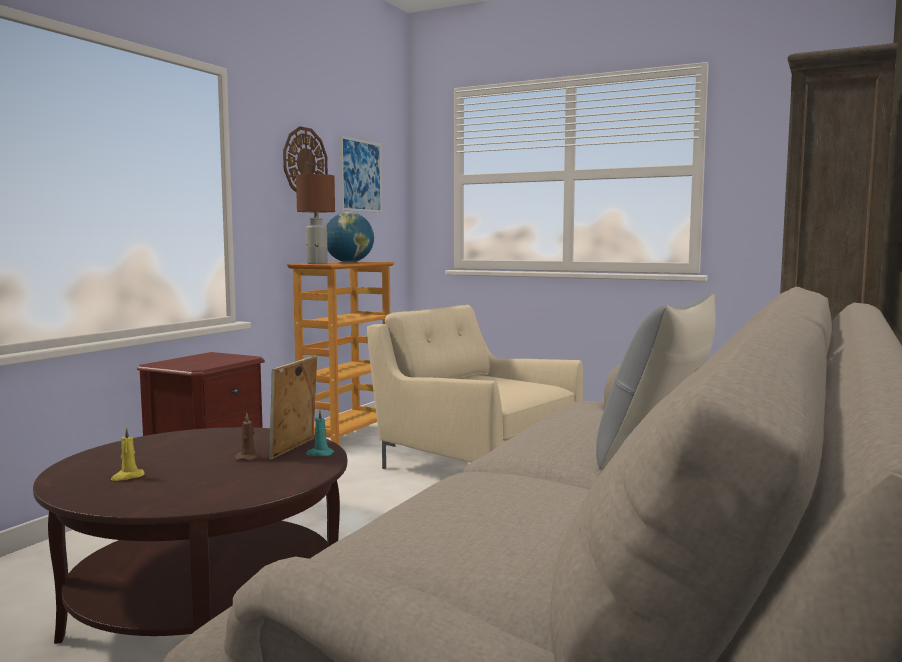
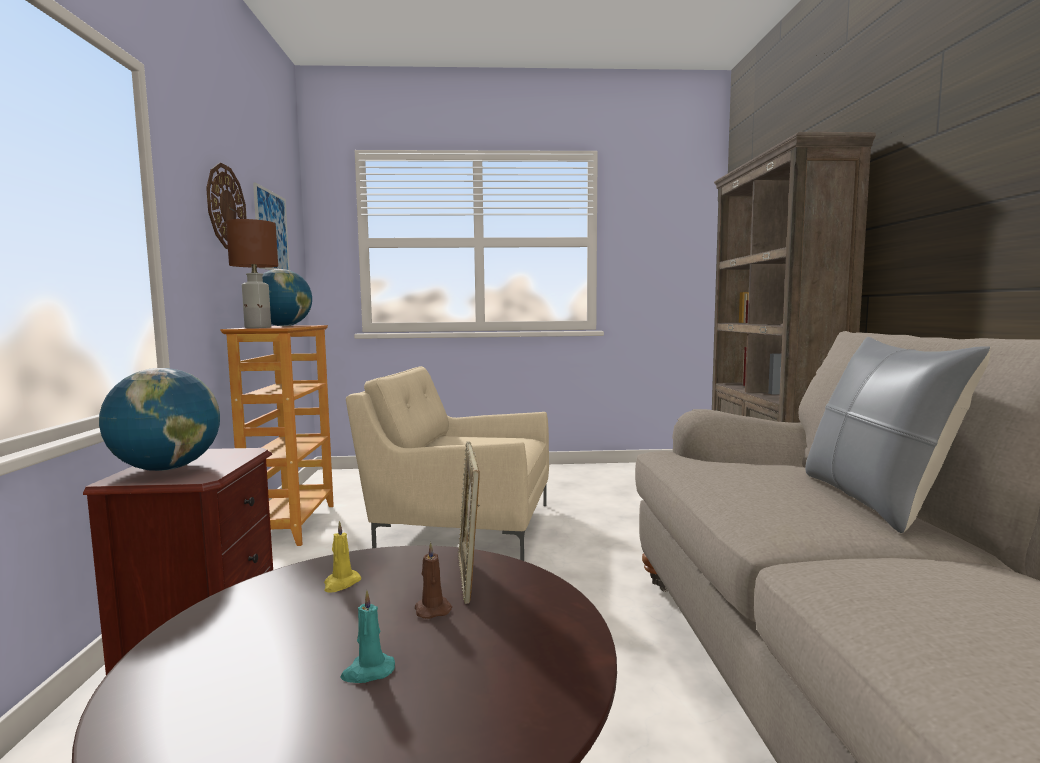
camera: 30 degrees left, 0 degrees up
yellow candle [111,427,144,481] -> yellow candle moved to [324,521,361,593]
turquoise candle [306,410,334,456] -> turquoise candle moved to [341,590,395,683]
none -> globe [99,368,220,471]

